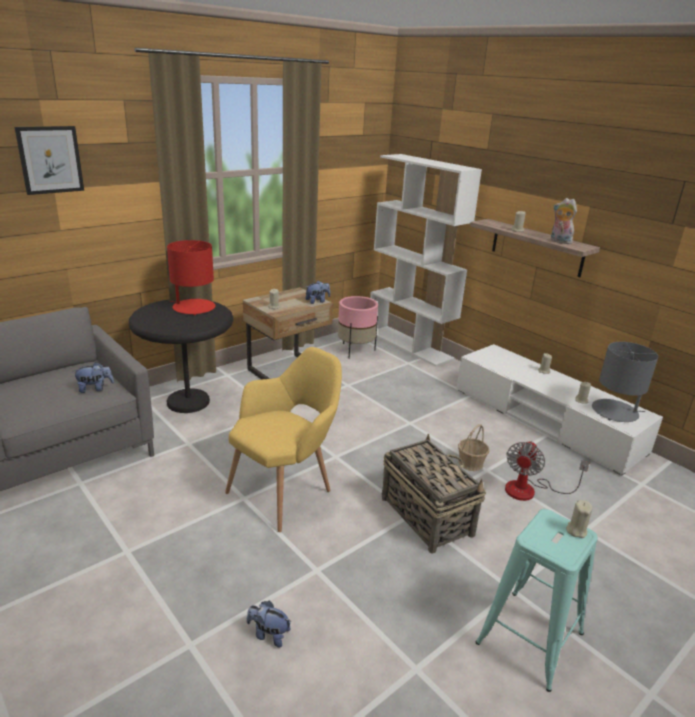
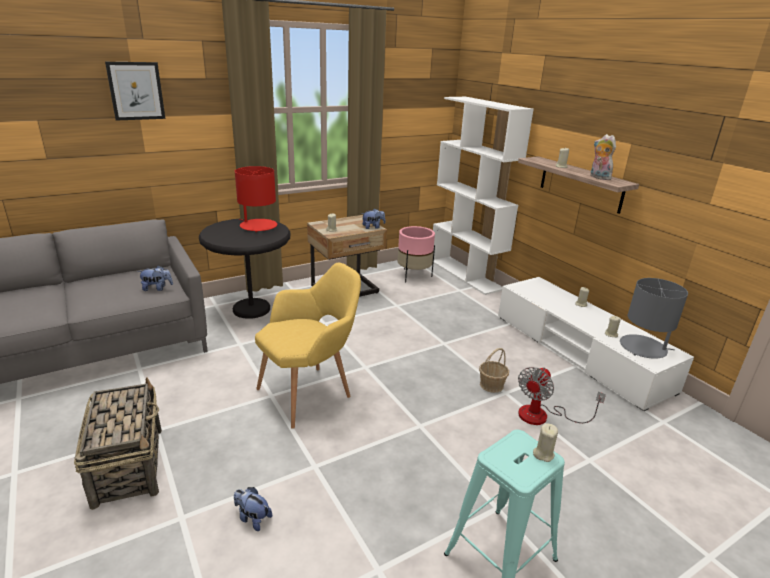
camera: 10 degrees right, 0 degrees up
basket [382,434,487,554] -> basket moved to [74,377,162,510]

